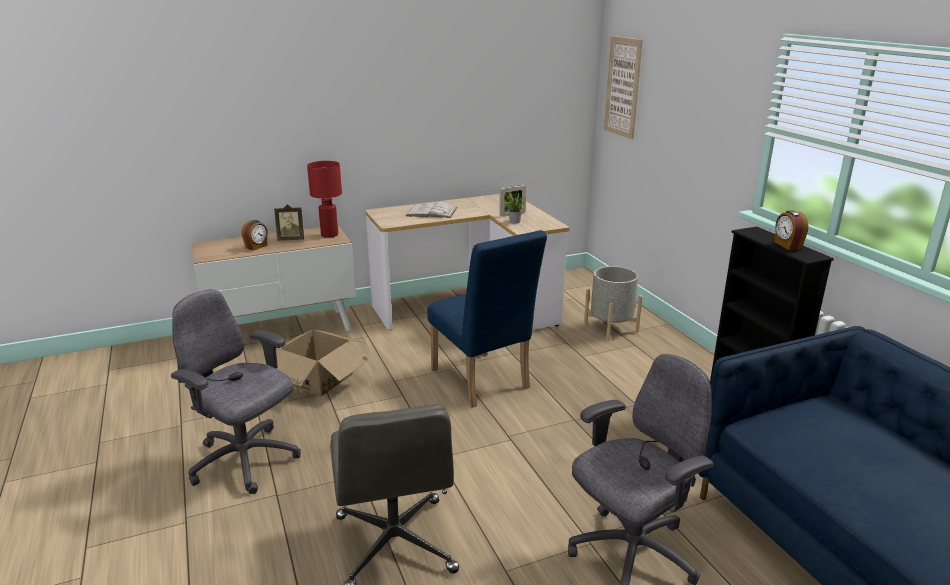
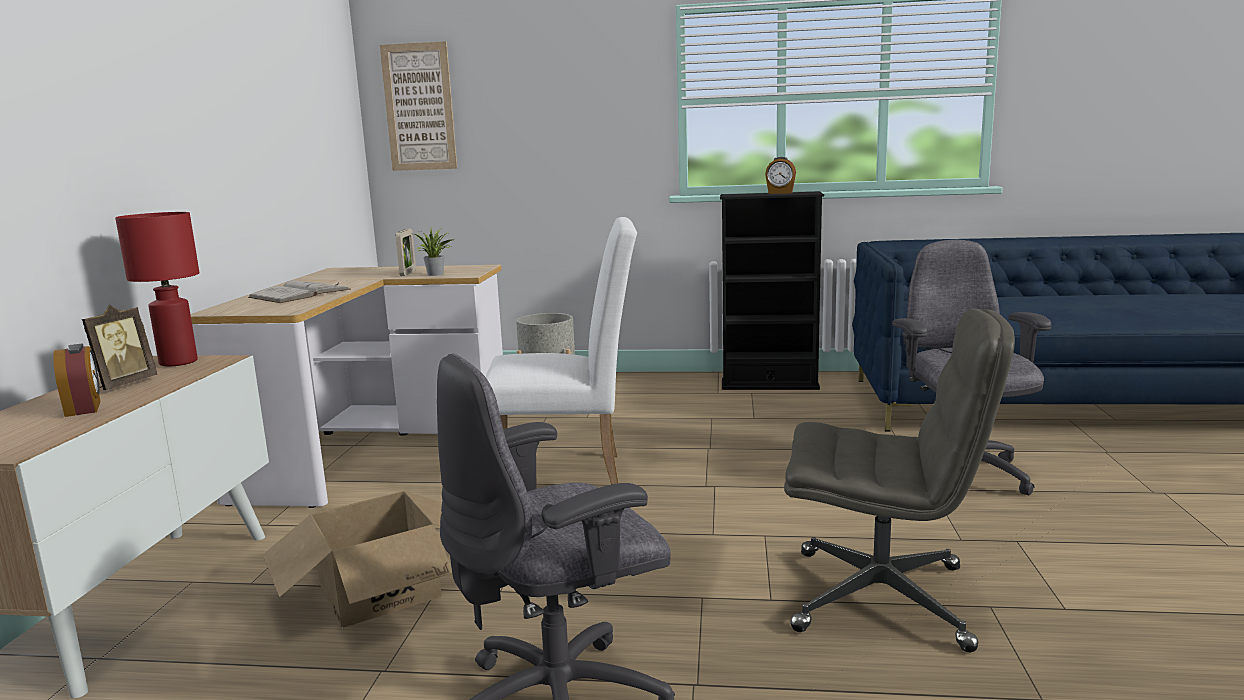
camera: 60 degrees left, 10 degrees down
blue chair [427,230,547,408] -> white chair [485,217,637,484]

